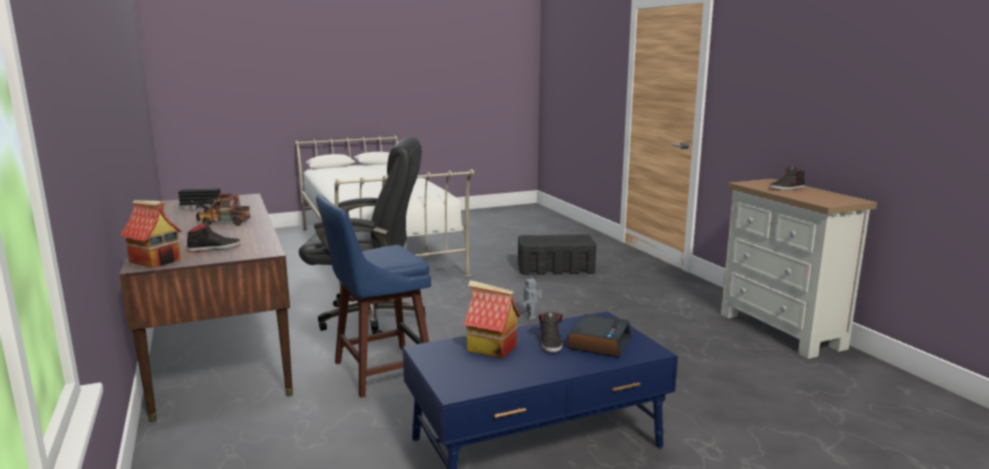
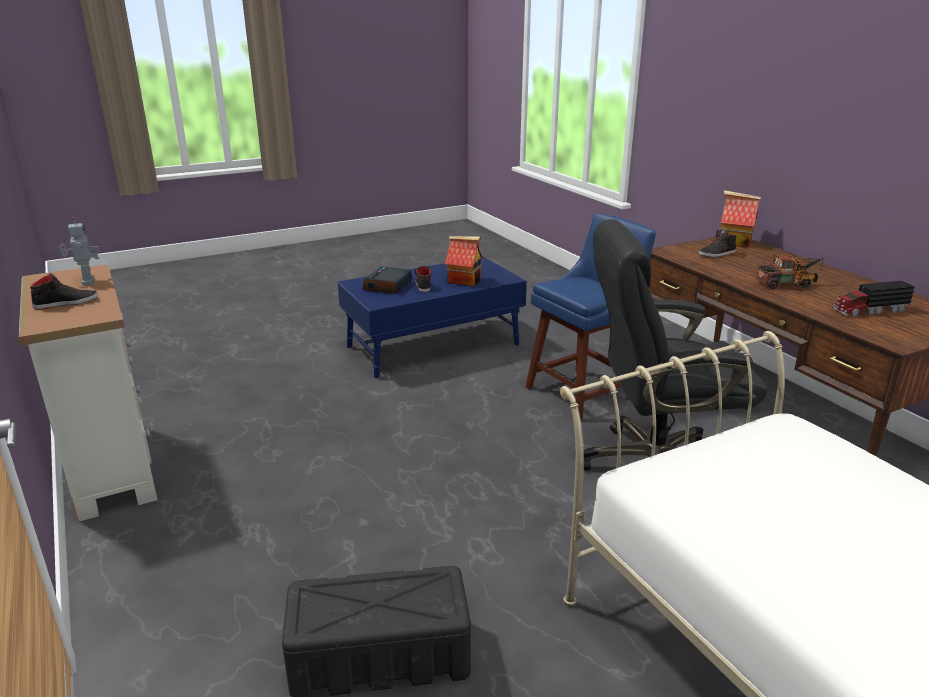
camera: 175 degrees right, 10 degrees up
toy robot [518,275,542,320] -> toy robot moved to [59,217,100,285]

